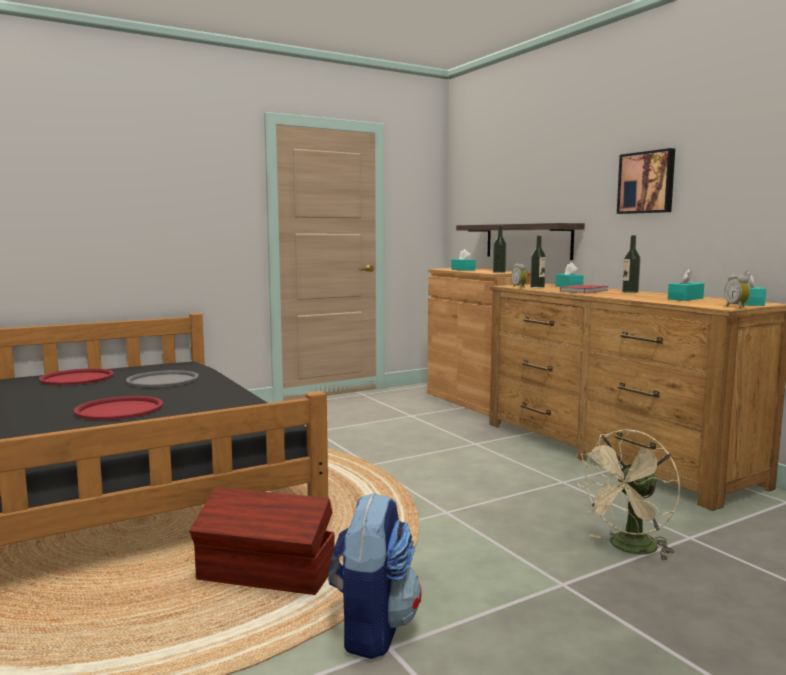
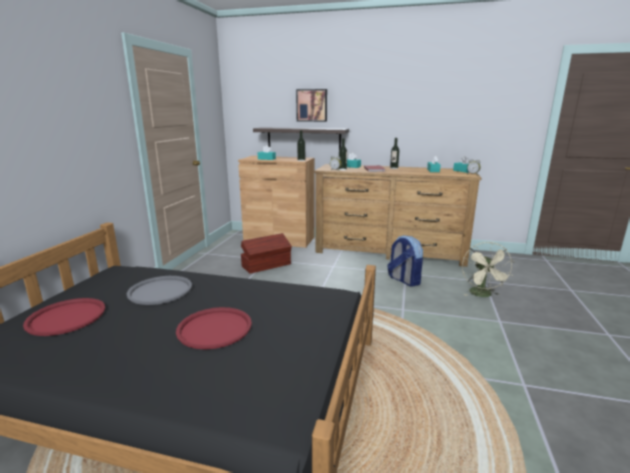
camera: 45 degrees left, 10 degrees up
brown storage box [189,487,335,595] -> brown storage box moved to [241,233,292,274]
backpack [328,492,422,659] -> backpack moved to [387,235,423,287]
picture [617,148,675,214] -> picture moved to [296,89,327,122]

